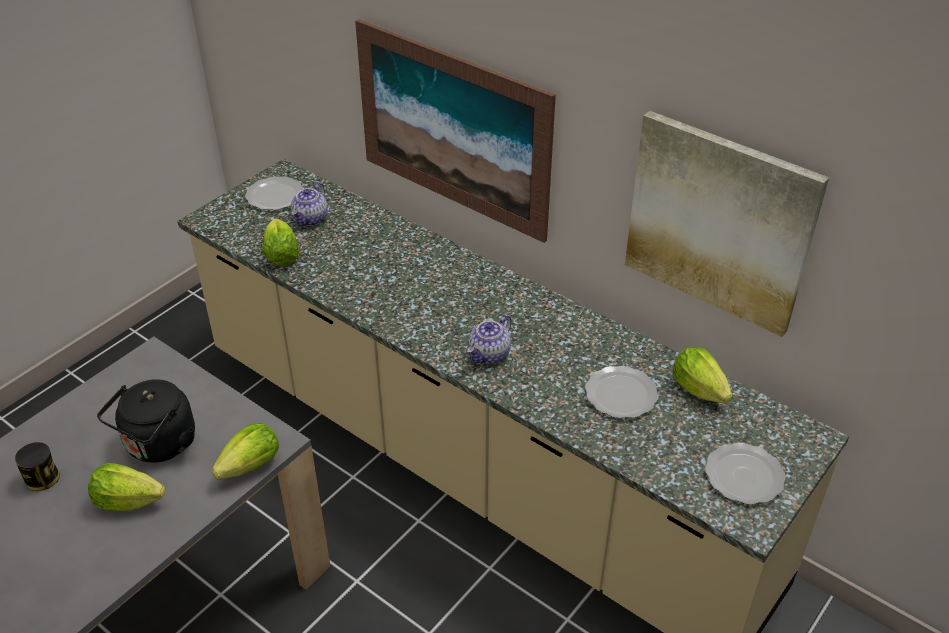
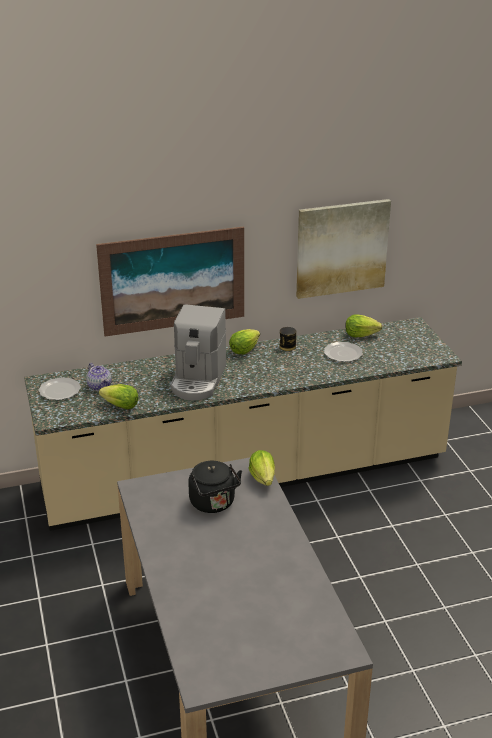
camera: 55 degrees left, 10 degrees down
can [15,442,60,491] -> can moved to [279,327,296,351]
lettuce [88,463,165,511] -> lettuce moved to [229,329,260,354]
teapot [467,314,511,364] -> none
plate [705,443,786,505] -> none
none -> coffee machine [170,305,226,400]

